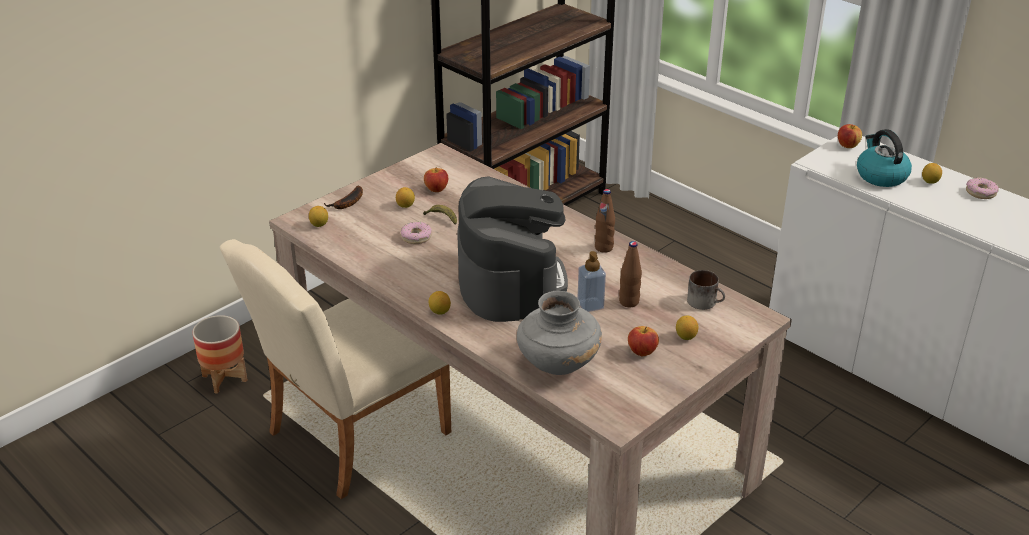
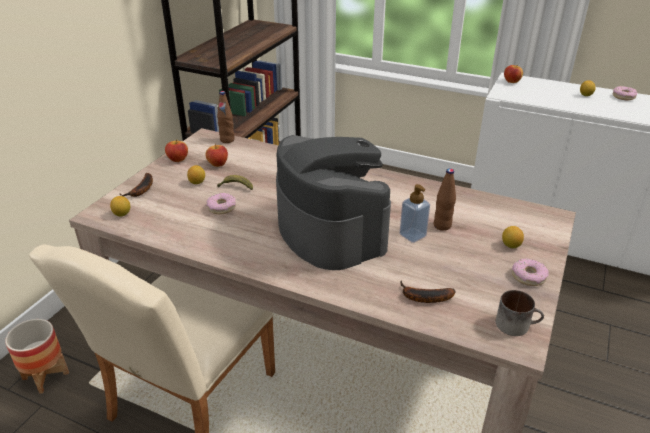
camera: 20 degrees left, 0 degrees up
lemon [429,291,451,315] -> none
grey vase [517,291,602,375] -> banana [401,280,456,303]
brown bottle [595,189,615,253] -> brown bottle moved to [217,91,234,143]
apple [628,326,659,356] -> apple moved to [165,139,188,162]
mug [687,270,725,310] -> mug moved to [496,290,544,336]
kettle [857,129,912,187] -> none
none -> donut [512,258,549,286]

